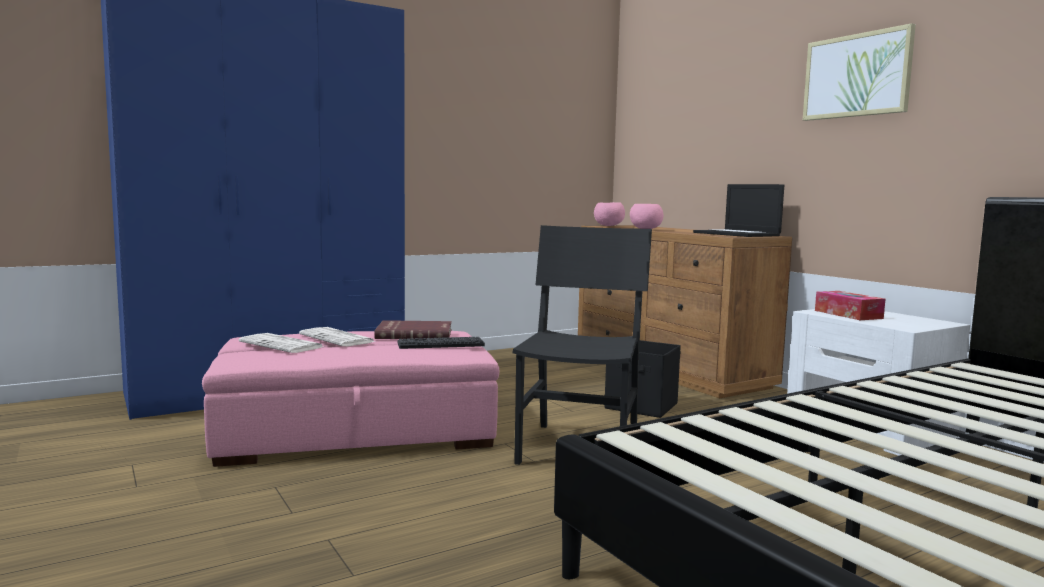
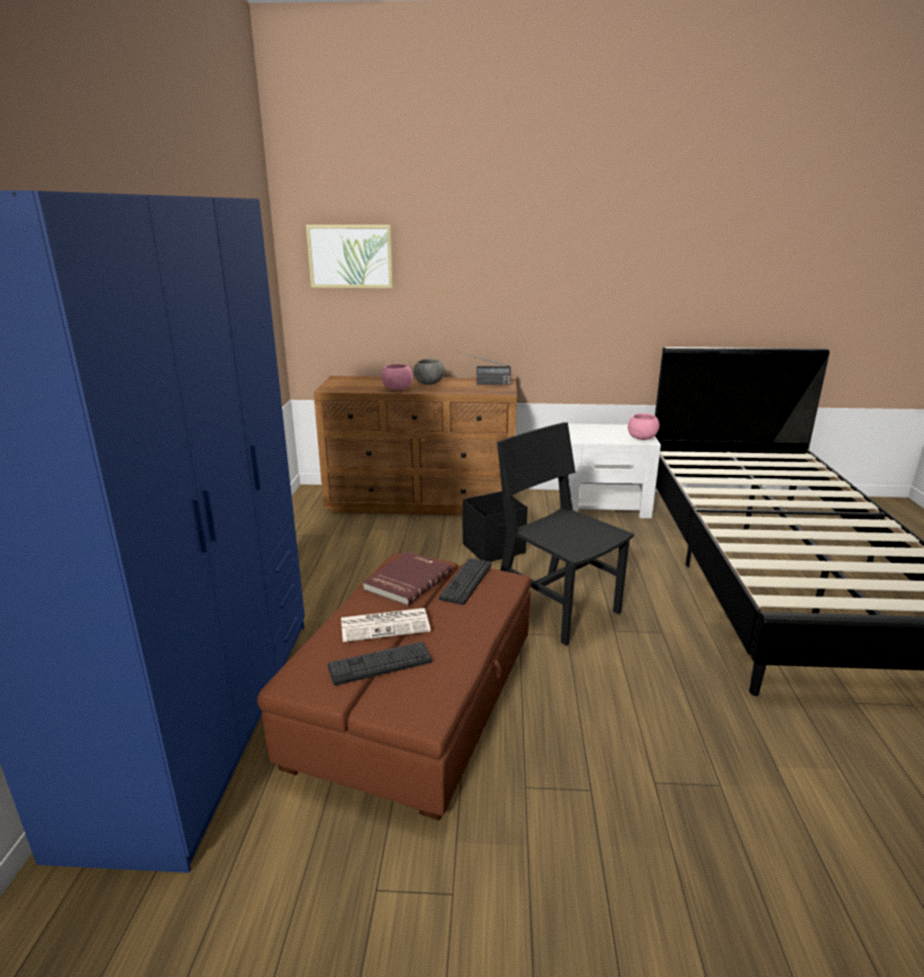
camera: 55 degrees left, 15 degrees up
pink ottoman [202,331,500,467] -> brown ottoman [257,553,531,821]
newspaper [239,333,323,353] -> keyboard [328,642,432,686]
pink bowl [594,202,625,226] -> pink bowl moved to [628,413,660,440]
laptop [693,184,784,237] -> radio [458,352,511,385]
picture [803,23,916,121] -> picture moved to [306,225,393,288]
tissue box [815,291,885,320] -> none
none -> grey bowl [414,359,444,385]

